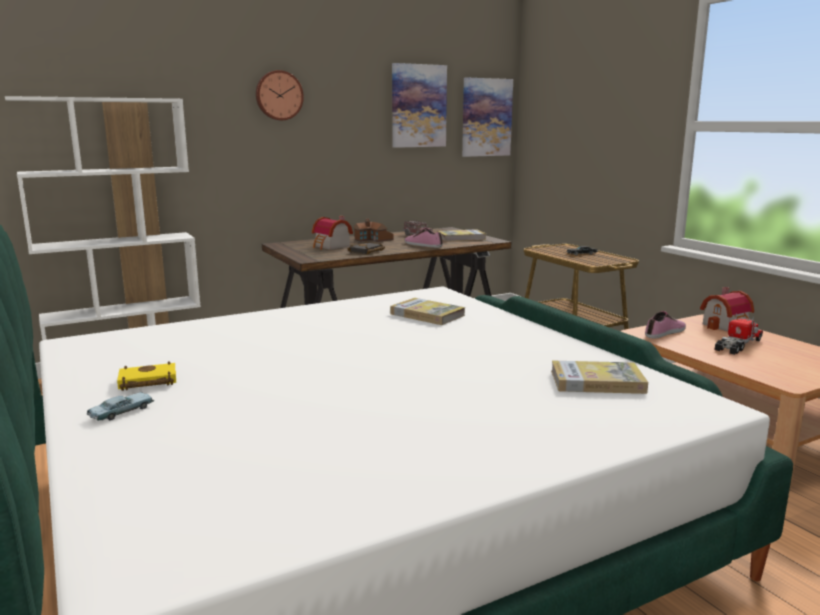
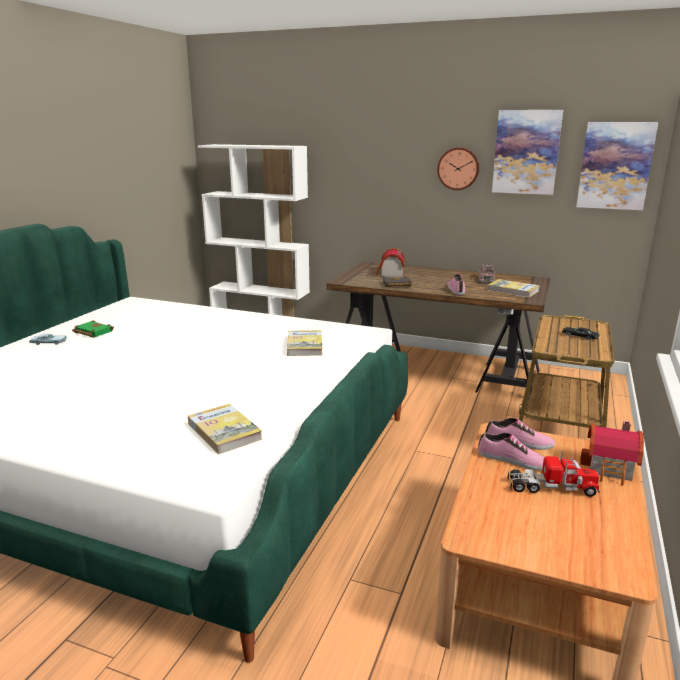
camera: 50 degrees right, 5 degrees up
yellow book [117,361,176,391] -> green book [72,320,114,338]
wall clock [256,70,304,120] -> wall clock moved to [437,147,479,190]
toy house [353,219,394,242] -> none
none -> shoe [478,433,545,470]

